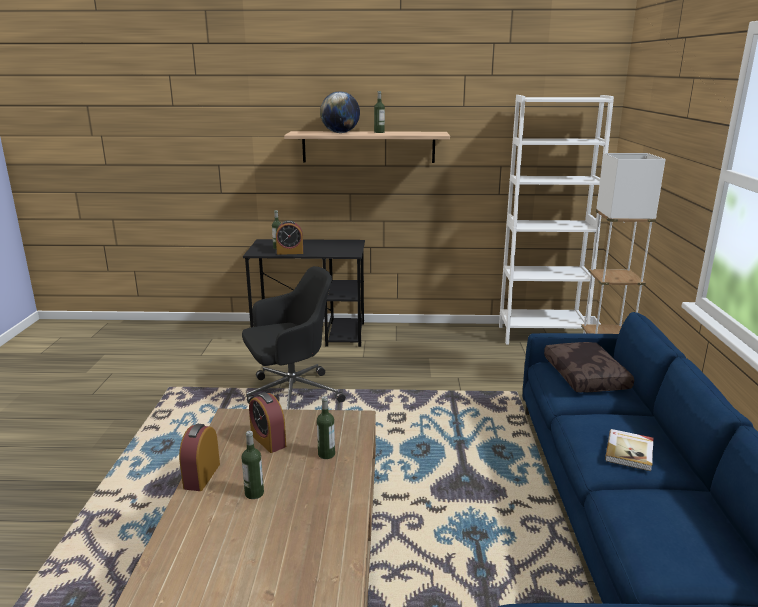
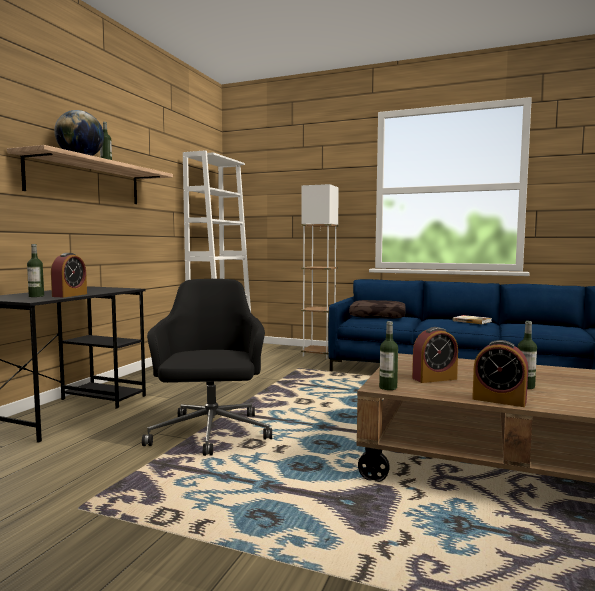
camera: 70 degrees left, 15 degrees down
bottle [317,396,335,459] -> bottle moved to [379,321,398,390]

